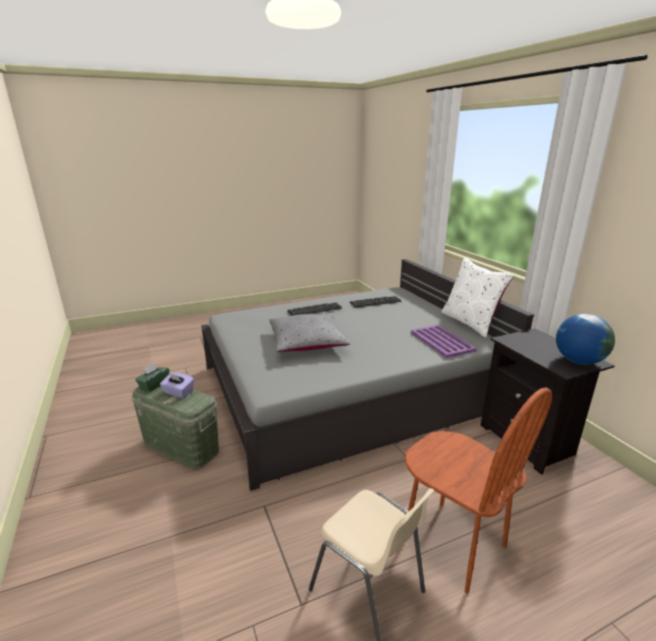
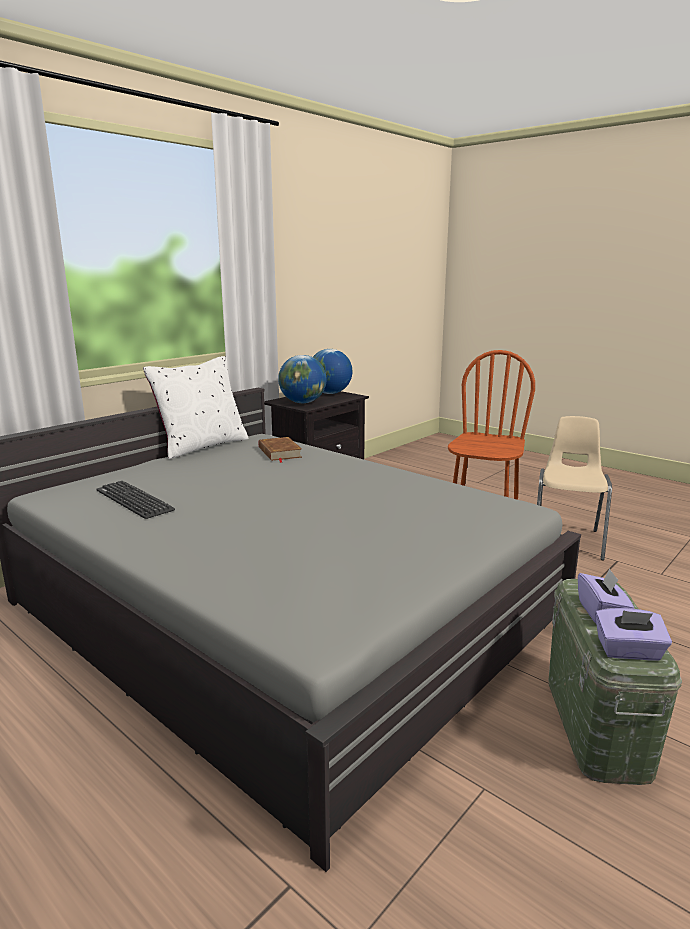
camera: 115 degrees left, 5 degrees down
green tissue box [135,363,170,392] -> purple tissue box [595,608,672,661]
grey pillow [269,313,350,352] -> none
keyboard [287,303,342,316] -> none
purple tray [411,325,477,358] -> brown book [258,437,302,463]
none -> globe [278,355,327,403]

